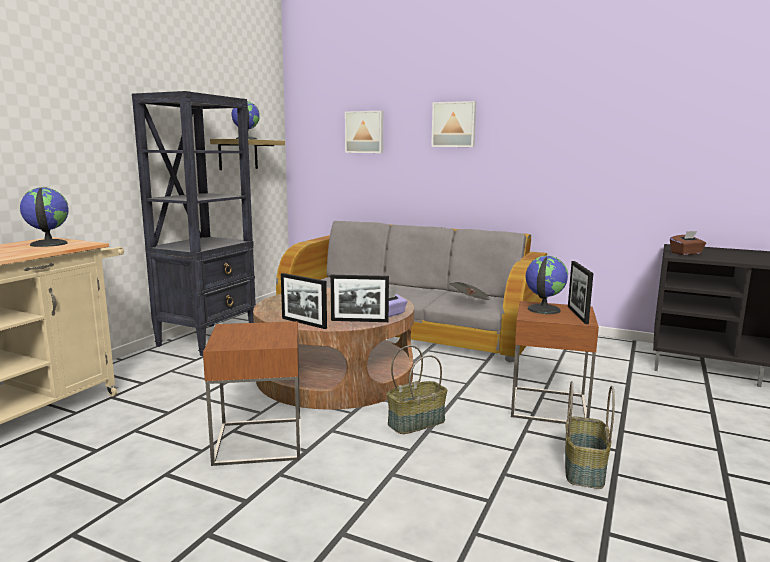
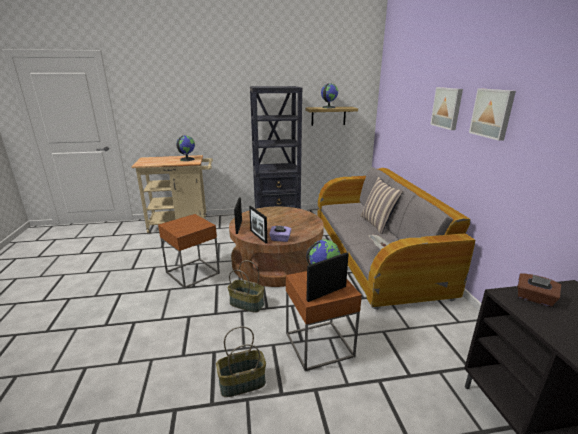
camera: 55 degrees right, 10 degrees up
picture [345,111,383,153] -> picture moved to [469,89,516,141]
none -> pillow [361,177,403,234]

